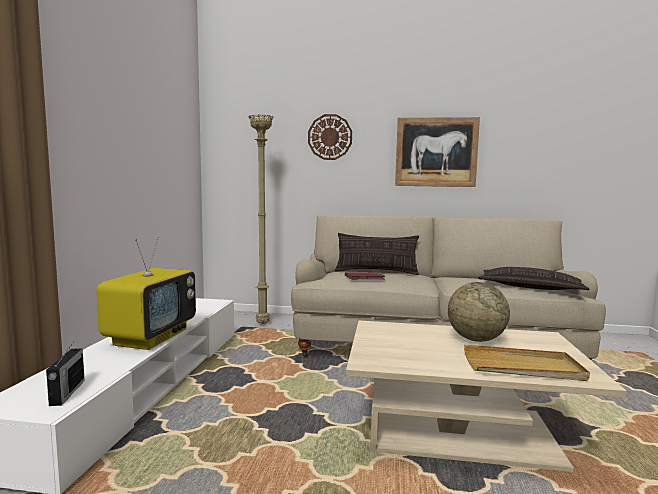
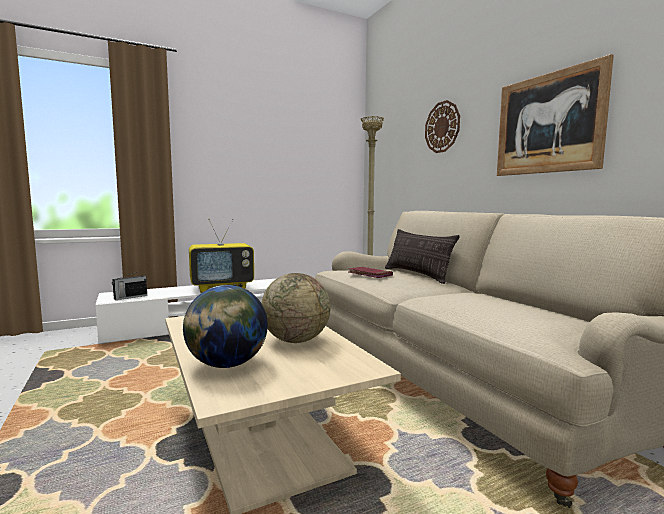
camera: 55 degrees right, 0 degrees up
beige tray [464,345,590,381] -> globe [183,285,268,368]
pillow [478,267,590,290] -> none

